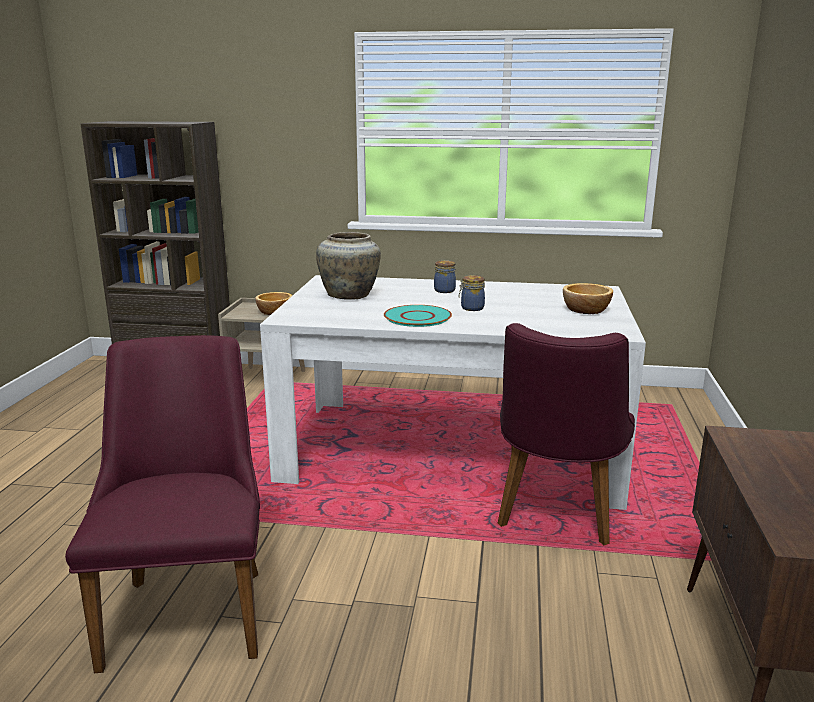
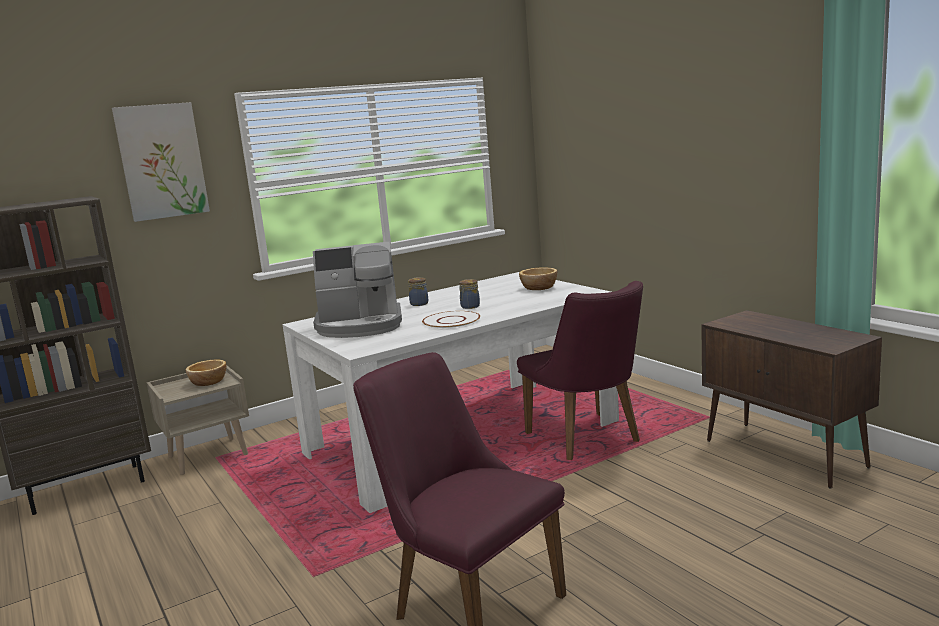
camera: 40 degrees left, 5 degrees down
beige vase [316,232,381,300] -> coffee machine [313,242,402,338]
turquoise plate [384,305,452,327] -> white plate [422,311,480,329]
none -> picture [112,102,210,222]

